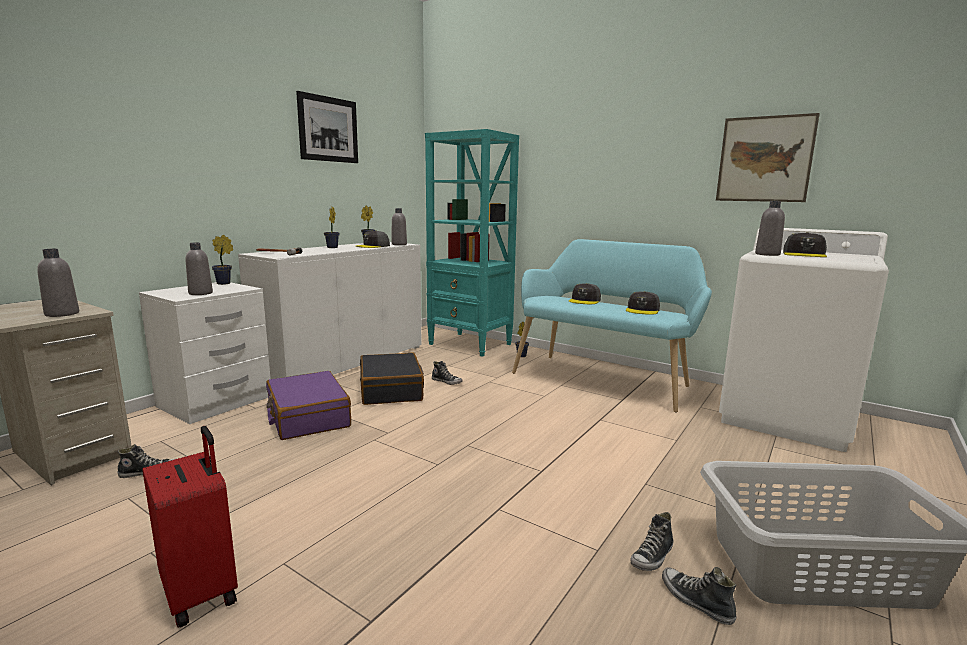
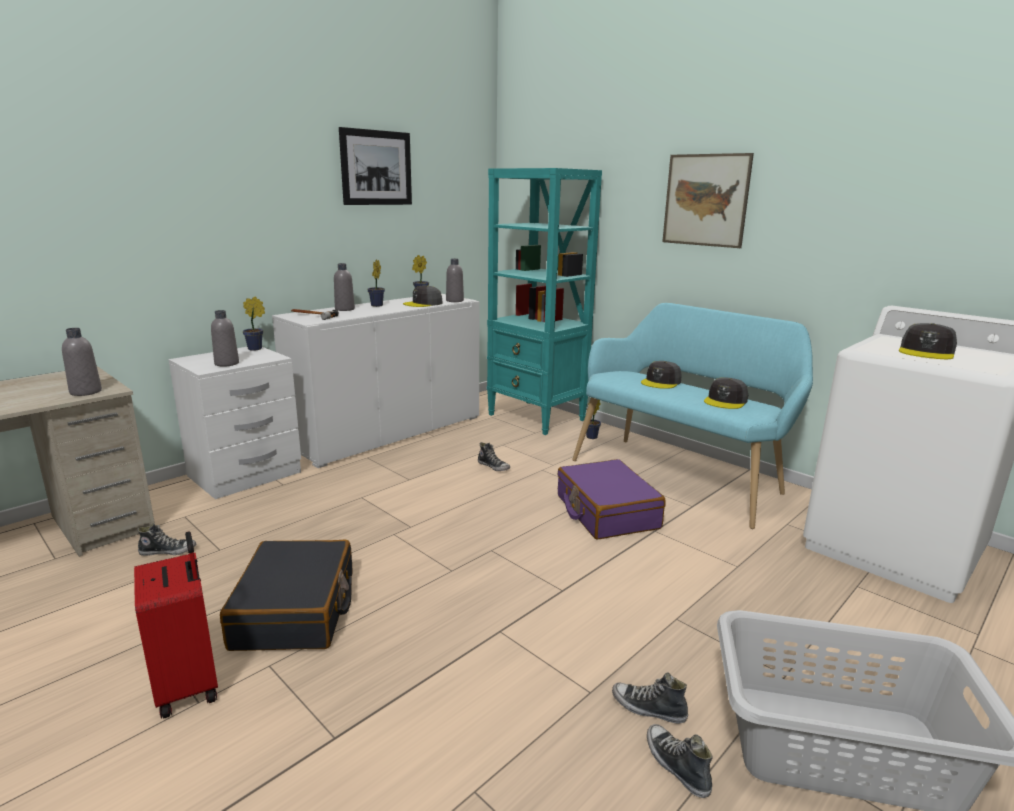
camera: 10 degrees right, 5 degrees up
purple suitcase [266,371,351,440] -> purple suitcase moved to [557,459,666,540]
black suitcase [360,353,424,405] -> black suitcase moved to [220,540,352,651]
shoe [630,512,674,571] -> shoe turned 60 degrees clockwise [612,672,688,724]
picture [716,113,820,202] -> picture moved to [662,153,754,248]
grey bottle [755,201,785,256] -> grey bottle moved to [334,263,355,311]

